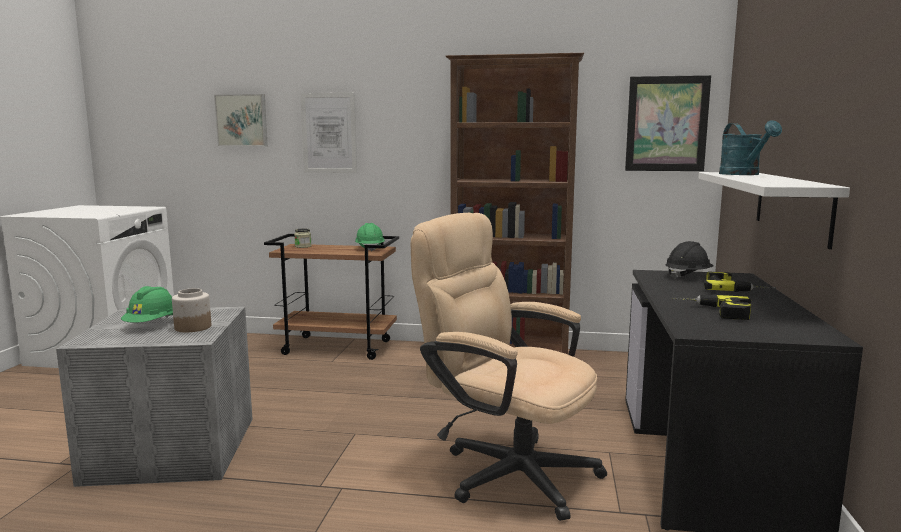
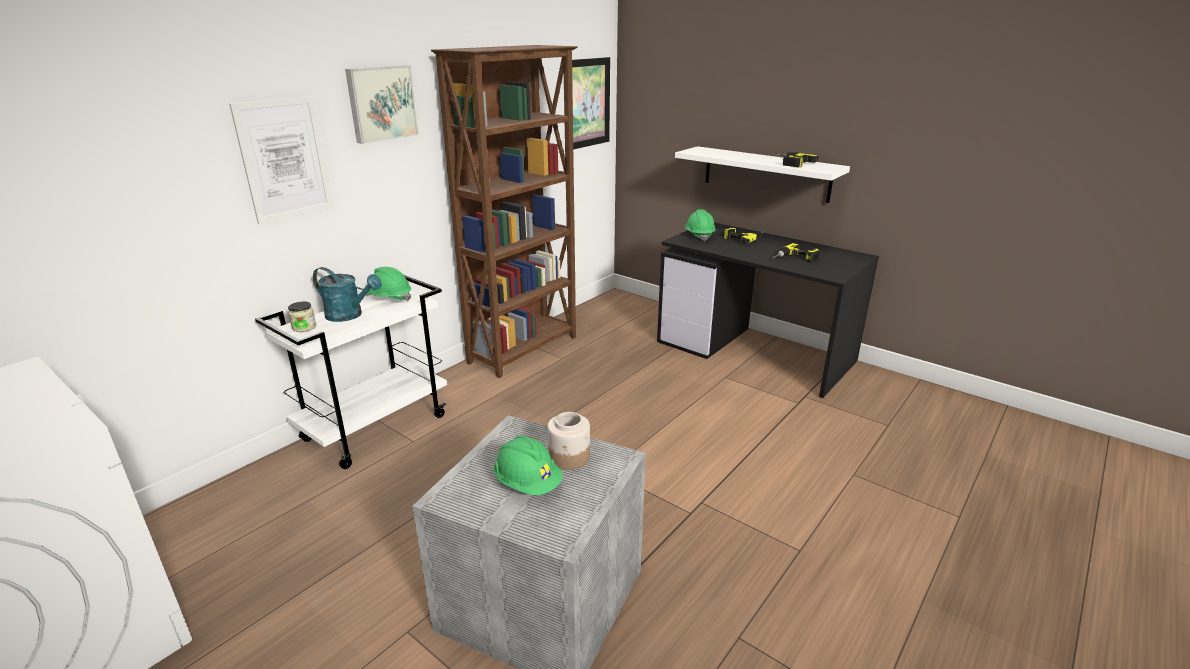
camera: 60 degrees left, 15 degrees up
picture [214,94,268,146] -> picture moved to [345,65,419,144]
brown cart [264,234,399,360] -> white cart [255,275,447,469]
beige office chair [411,213,607,521] -> none
black hard hat [666,241,714,279] -> green hard hat [685,209,716,241]
turquoise watering can [719,120,782,175] -> turquoise watering can moved to [313,267,382,322]
none -> power drill [772,152,819,168]

